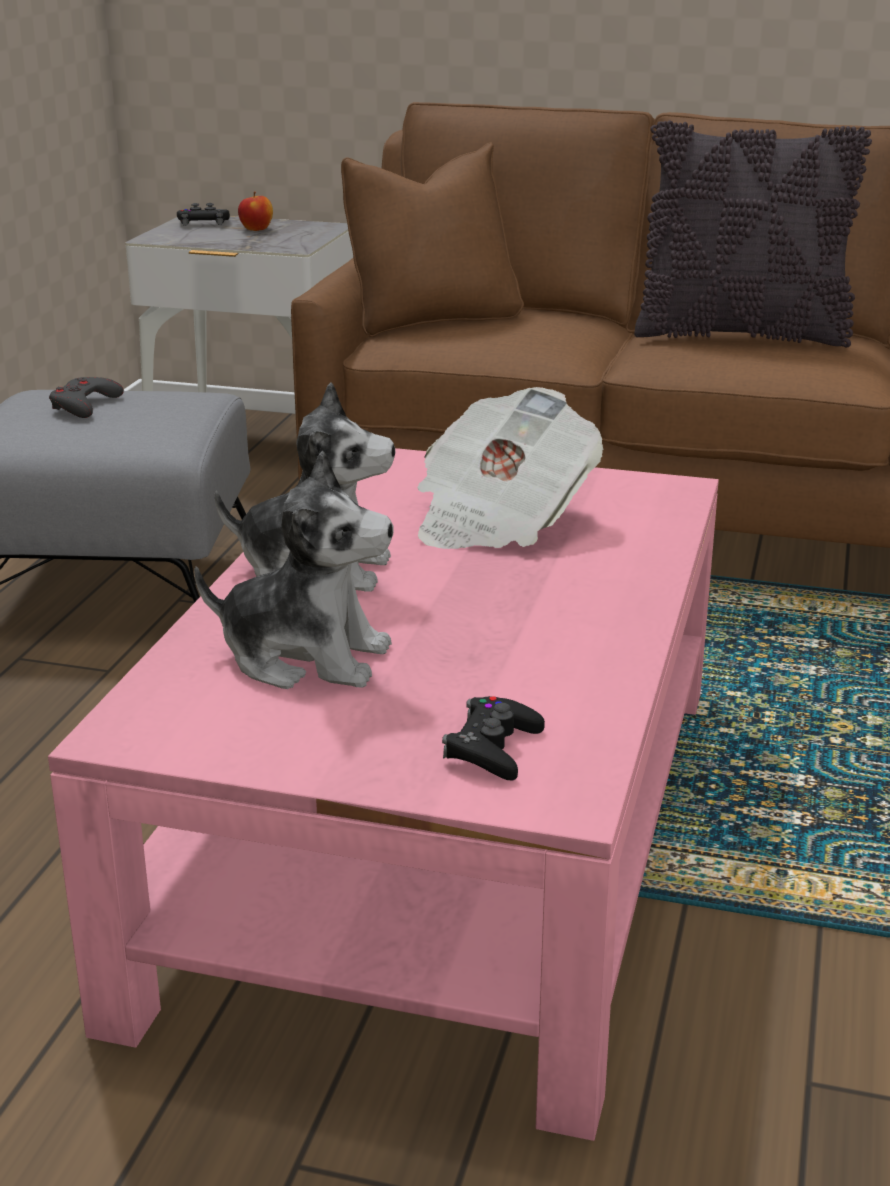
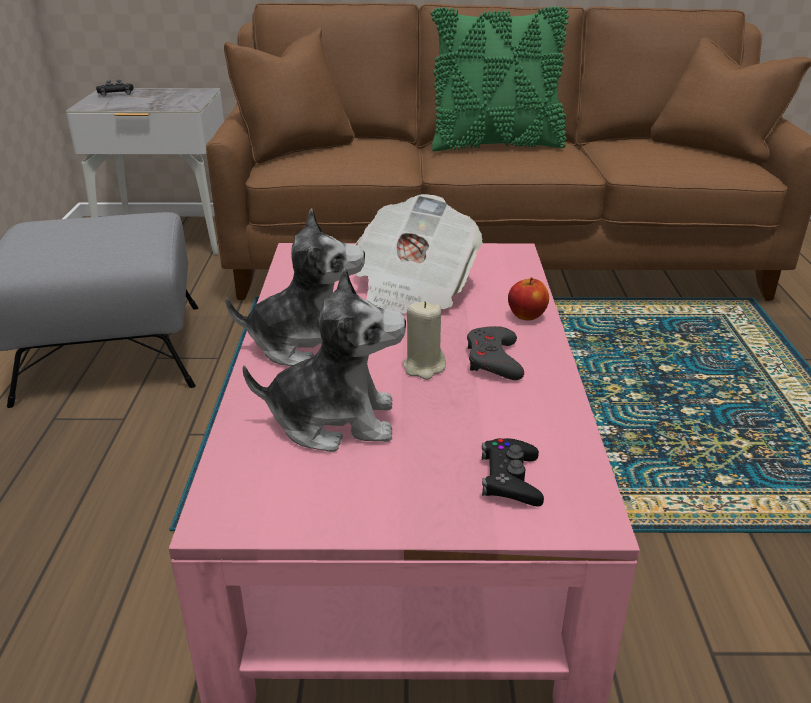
camera: 15 degrees left, 5 degrees up
grey game controller [49,377,124,418] -> grey game controller moved to [467,326,524,380]
apple [238,192,273,231] -> apple moved to [508,277,549,321]
black pillow [634,120,872,348] -> green pillow [431,6,569,151]
none -> beige candle [403,301,446,380]

